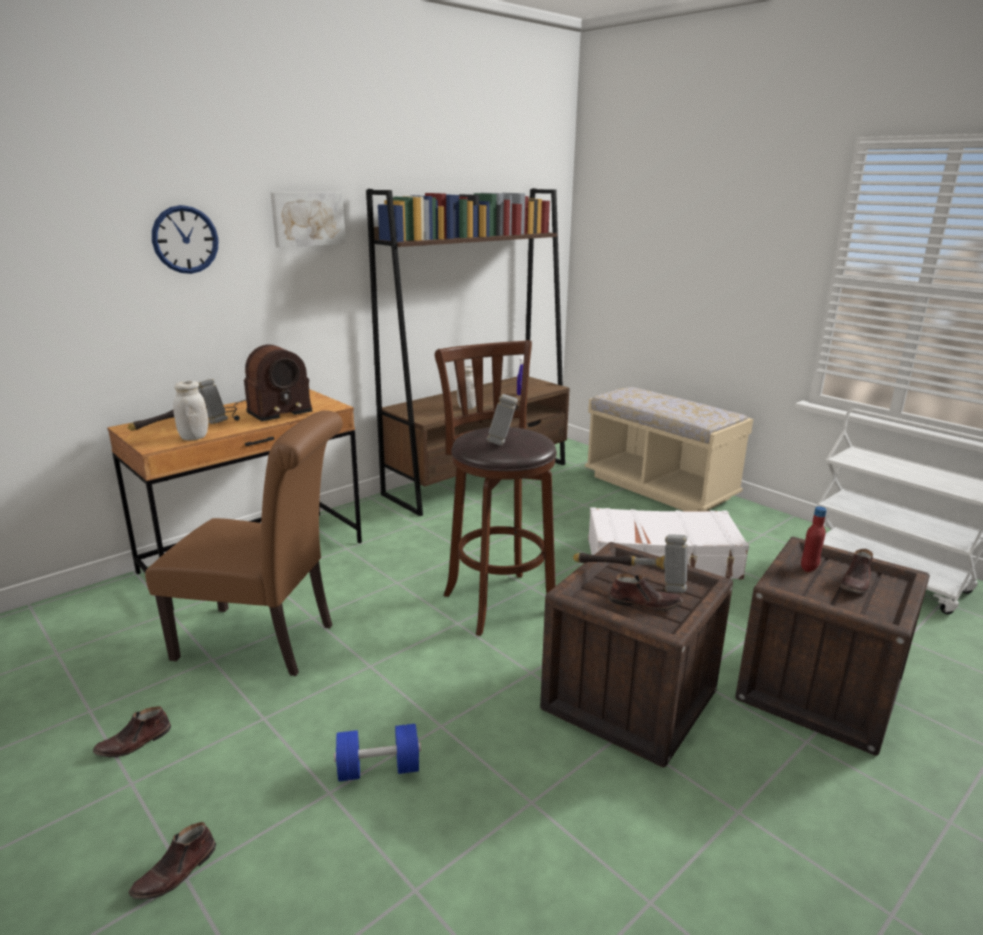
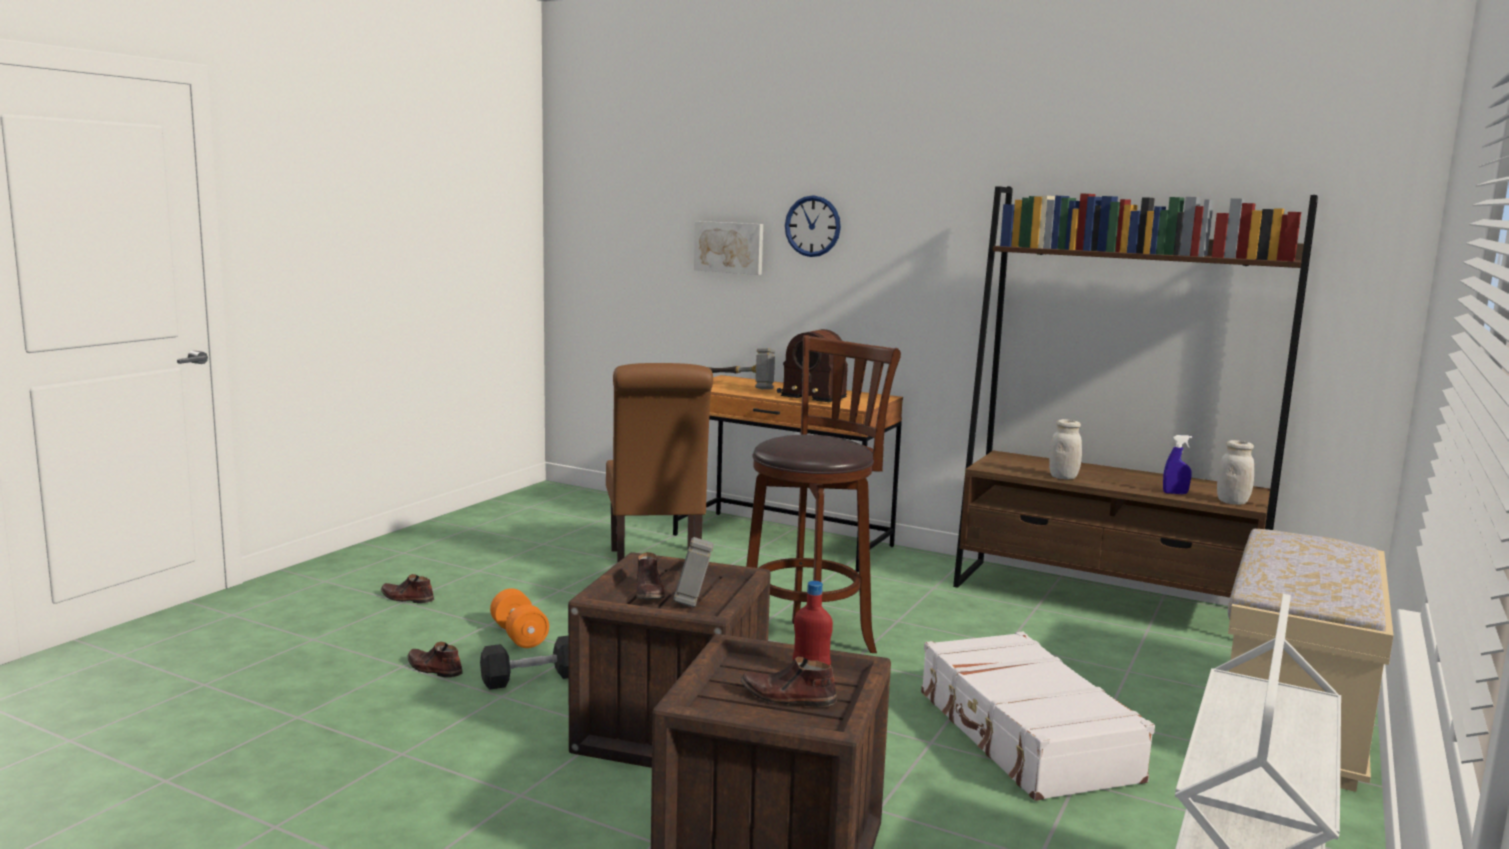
camera: 70 degrees right, 10 degrees down
brown shoe [93,706,171,757] -> brown shoe moved to [408,642,463,677]
white jar [173,381,208,440] -> white jar moved to [1217,440,1254,505]
picture [271,192,346,248] -> picture moved to [694,221,763,275]
blue dumbbell [334,724,421,782] -> orange dumbbell [490,588,549,648]
hammer [486,394,518,446] -> none
none -> black dumbbell [480,636,569,690]

